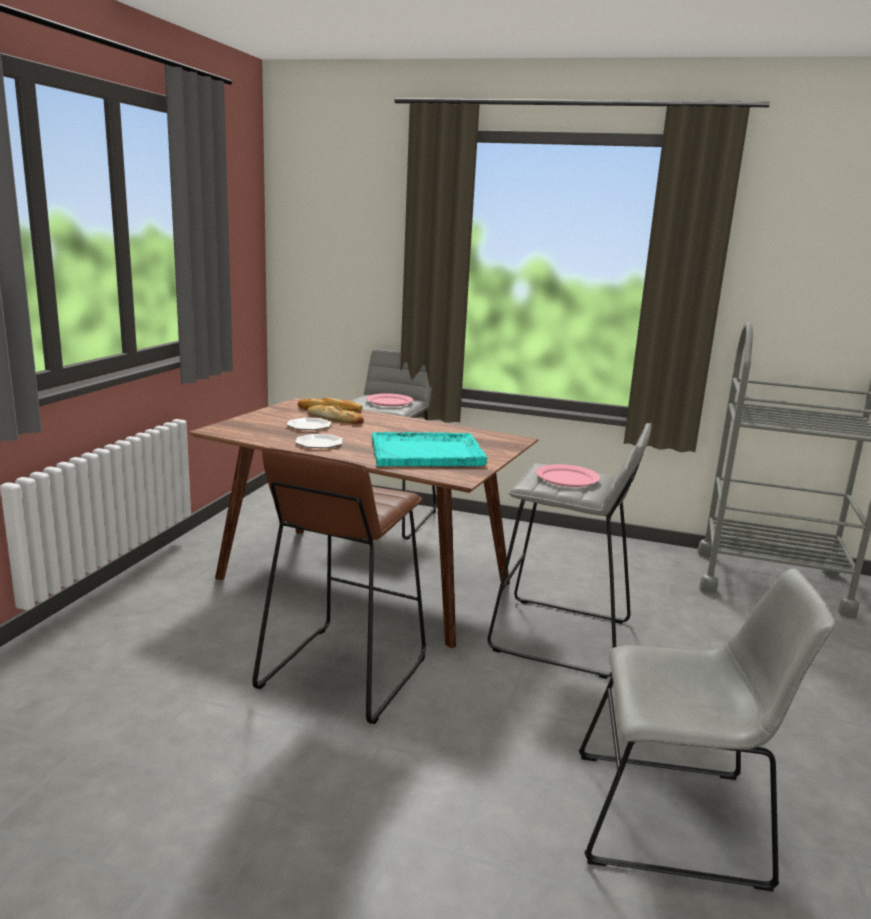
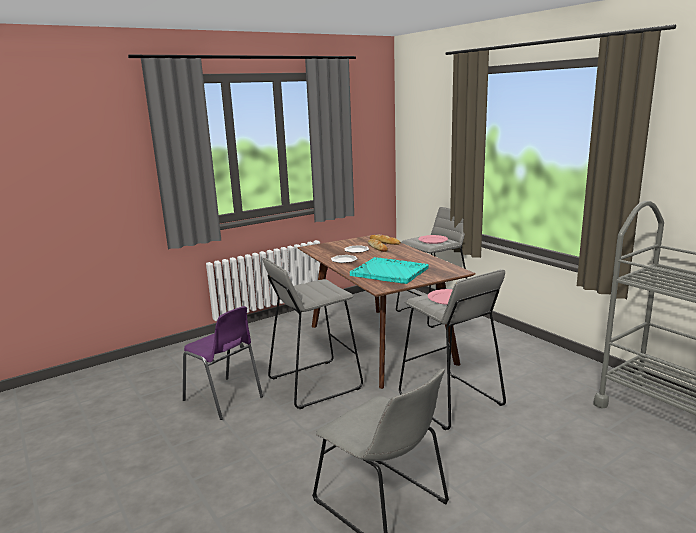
camera: 40 degrees right, 0 degrees up
brown stool [252,447,426,724] -> grey stool [263,258,363,409]
none -> purple chair [183,306,263,420]

